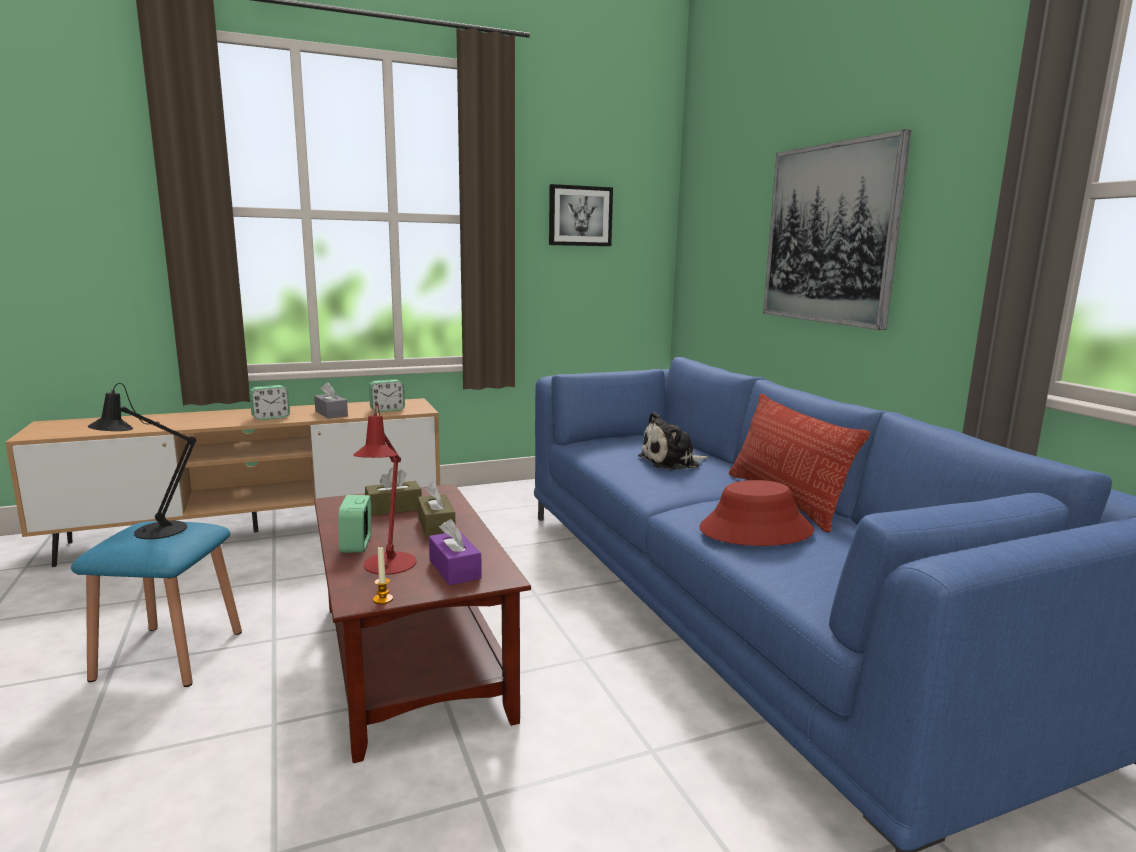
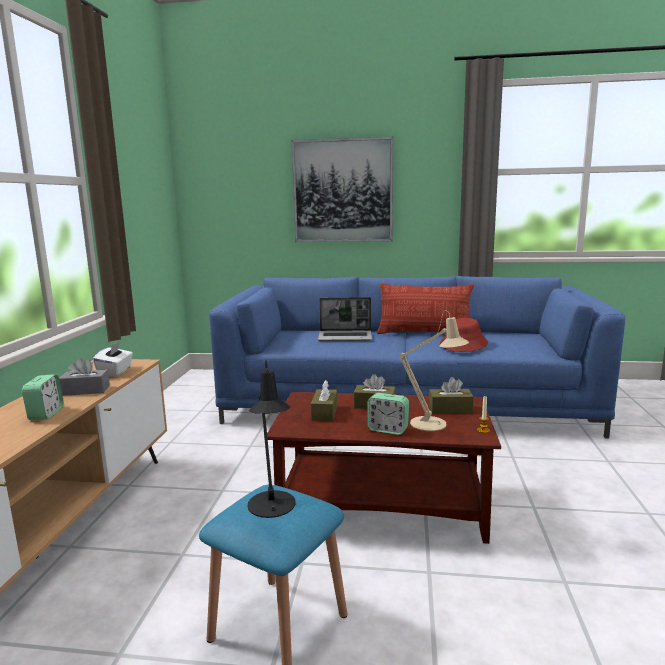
camera: 60 degrees left, 0 degrees up
red table lamp [353,403,417,575] -> beige table lamp [399,310,469,431]
alarm clock [369,379,405,412] -> white tissue box [93,342,133,377]
purple tissue box [429,519,482,585] -> brown tissue box [429,377,474,414]
picture [549,184,613,246] -> none
plush toy [638,412,708,470] -> laptop [318,297,372,341]

